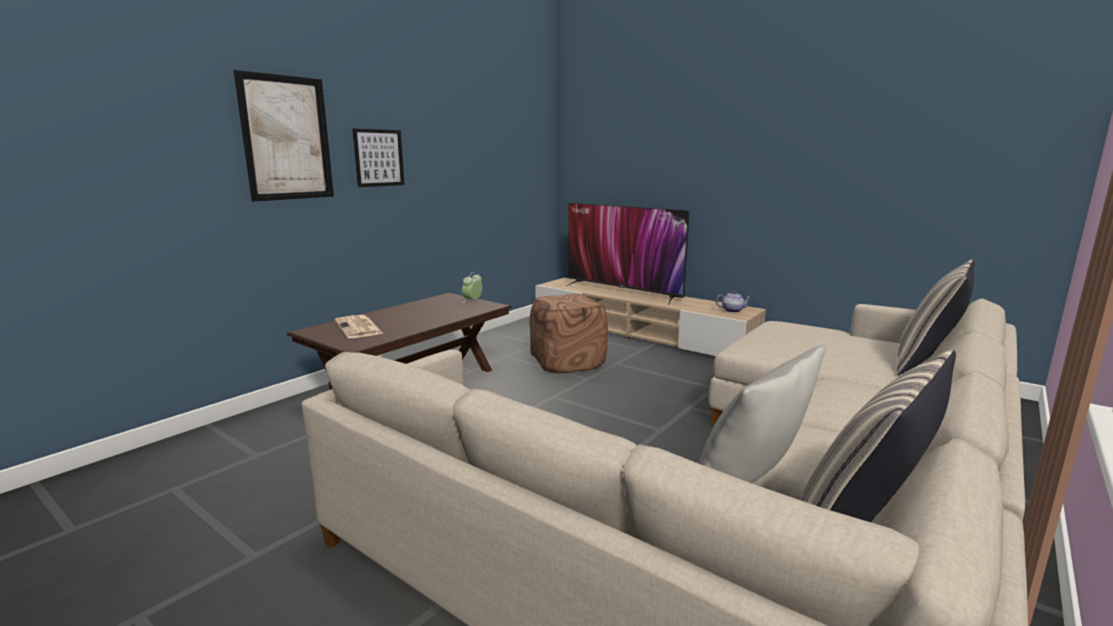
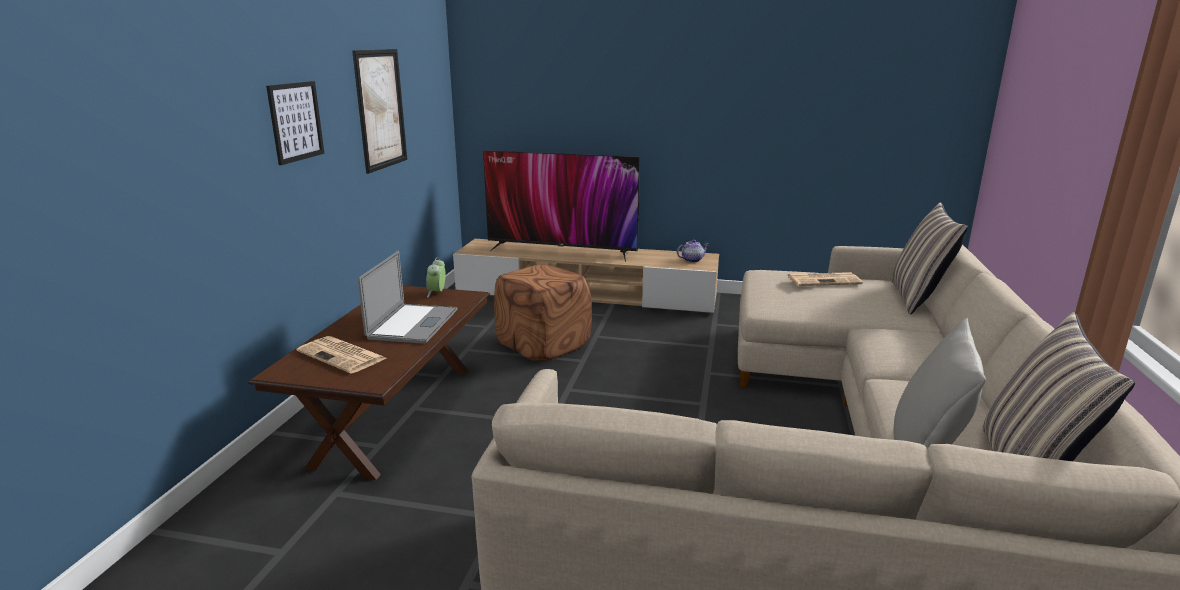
camera: 25 degrees left, 5 degrees up
picture [233,70,334,201] -> picture moved to [352,49,407,174]
none -> laptop [358,251,458,344]
none -> newspaper [787,272,863,286]

